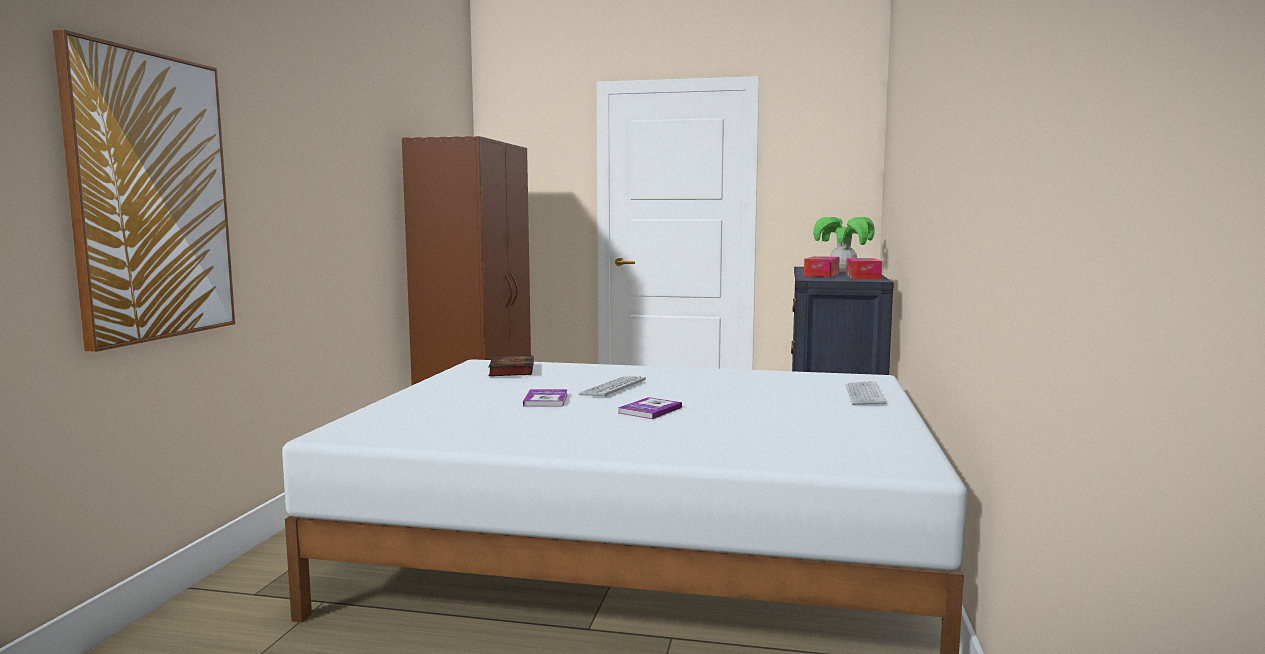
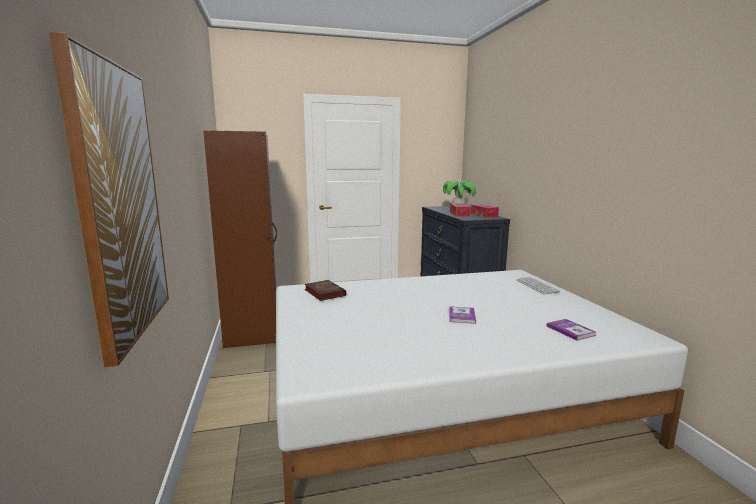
camera: 25 degrees left, 5 degrees up
book [523,389,568,407] -> book moved to [547,319,596,341]
keyboard [578,376,646,397] -> none

